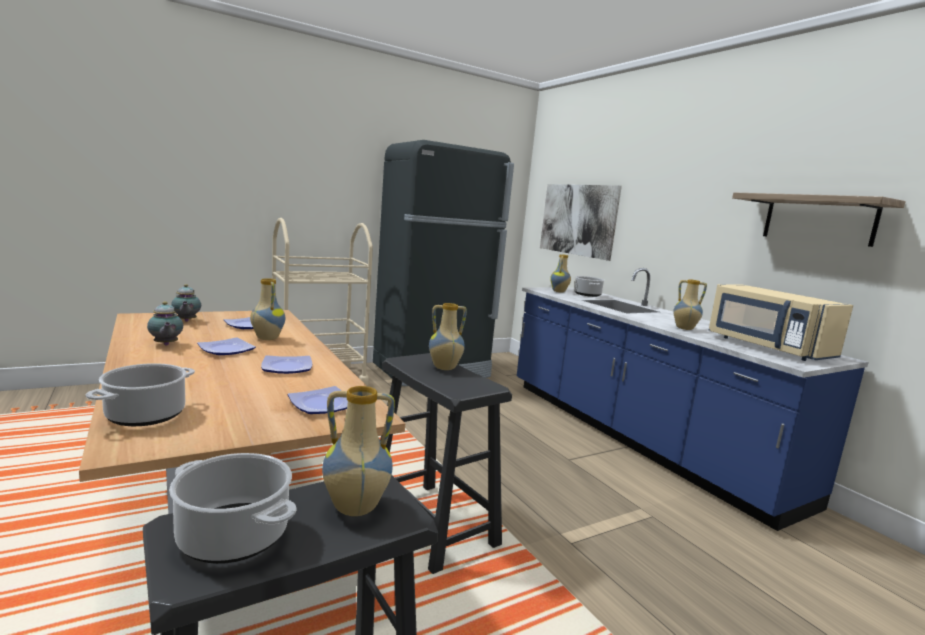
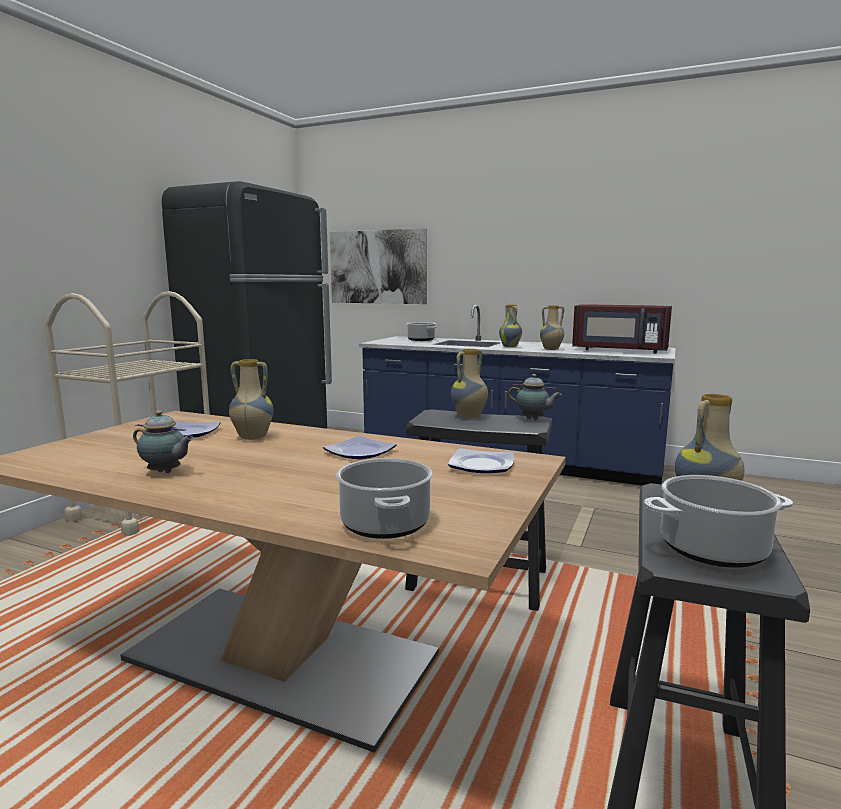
camera: 35 degrees left, 0 degrees up
teapot [171,284,201,322] -> teapot moved to [508,374,562,420]
plate [197,337,256,355] -> none
vase [550,254,571,293] -> vase moved to [499,304,522,347]
beige microwave [709,284,853,361] -> red microwave [572,304,672,354]
shelf [732,192,906,247] -> none

